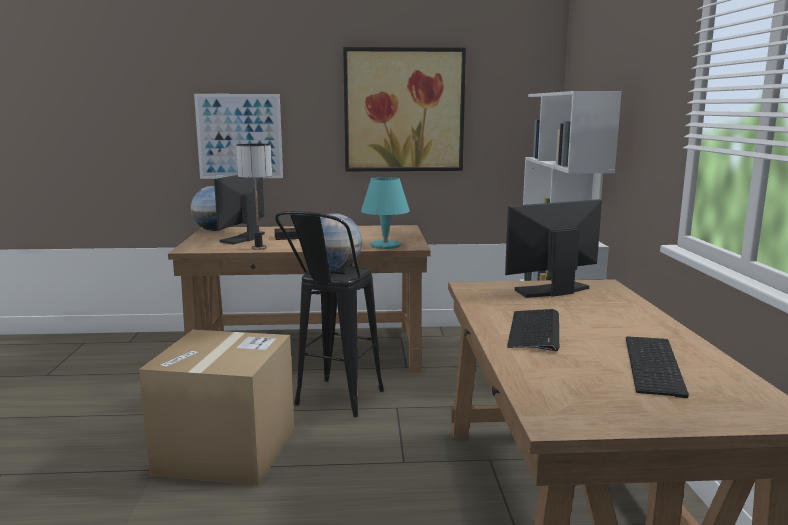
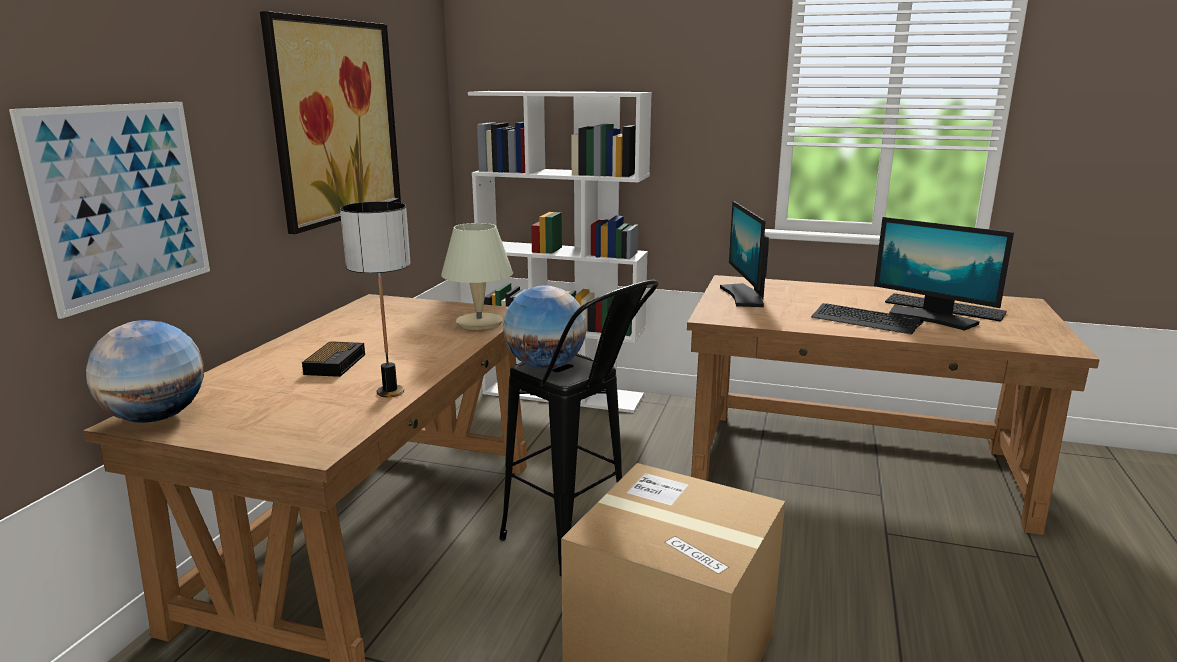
camera: 70 degrees left, 5 degrees up
monitor [214,175,265,244] -> monitor moved to [874,217,1014,331]
turquoise table lamp [361,177,410,249] -> beige table lamp [441,223,513,330]

